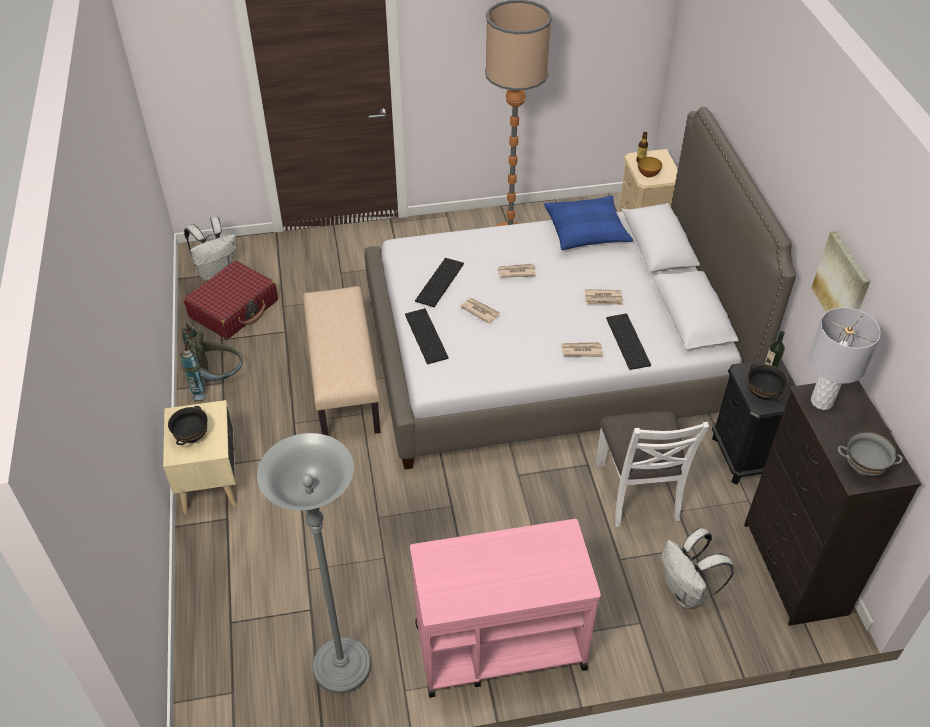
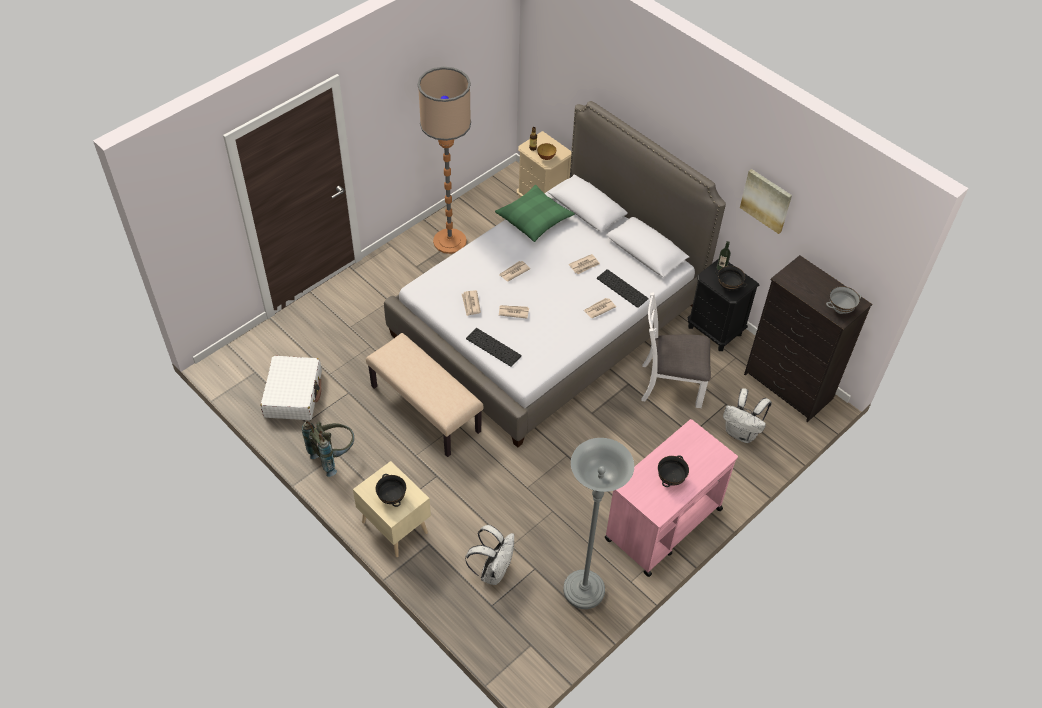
camera: 35 degrees left, 5 degrees up
red suitcase [183,260,278,339] -> white suitcase [260,356,322,420]
white backpack [184,216,236,282] -> white backpack moved to [465,525,514,585]
keyboard [415,258,464,307] -> newspaper [462,290,481,316]
blue pillow [544,195,633,250] -> green pillow [495,185,575,242]
white chair [596,411,709,527] -> white chair turned 135 degrees clockwise [641,292,711,408]
grey table lamp [808,307,881,410] -> none
none -> black bowl [658,455,689,487]

